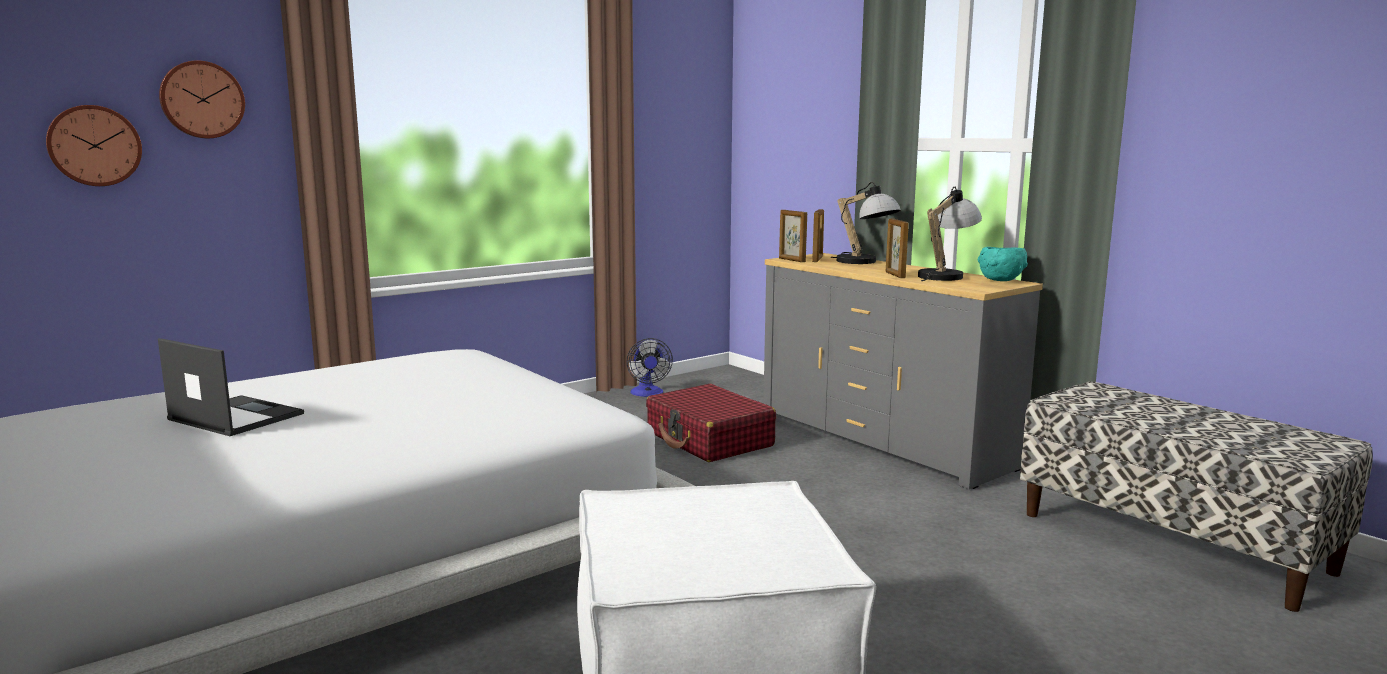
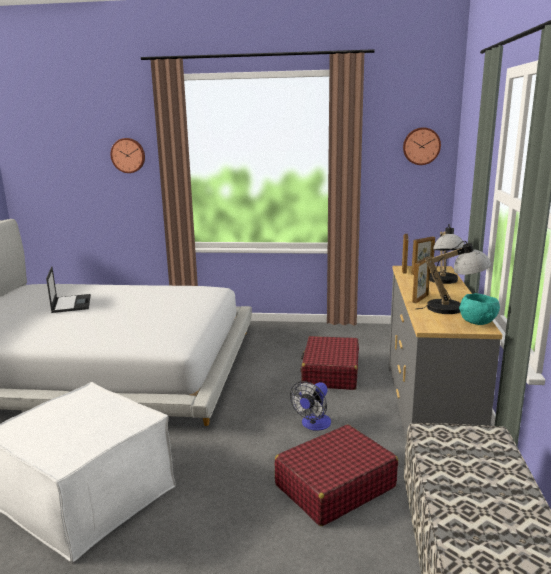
camera: 45 degrees right, 5 degrees up
wall clock [46,105,142,186] -> wall clock moved to [403,128,441,165]
fan [626,338,673,397] -> fan moved to [290,381,331,431]
none -> red suitcase [275,425,398,526]

